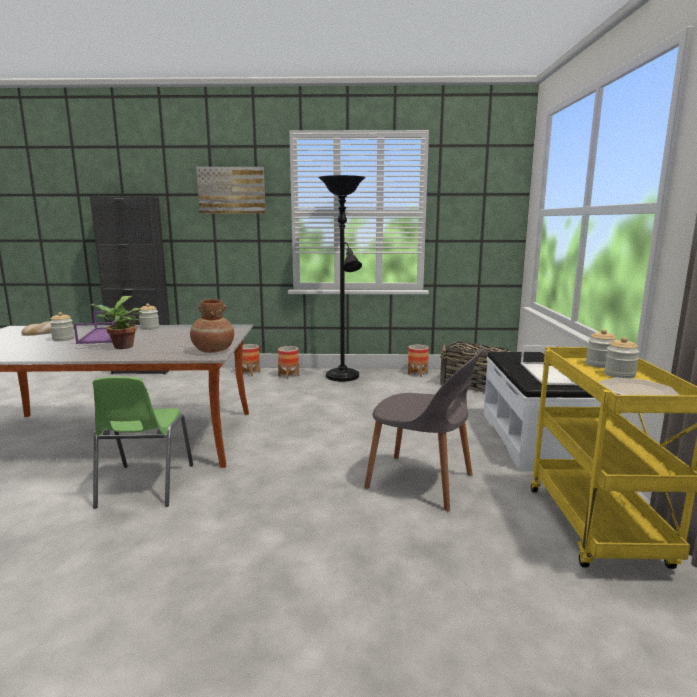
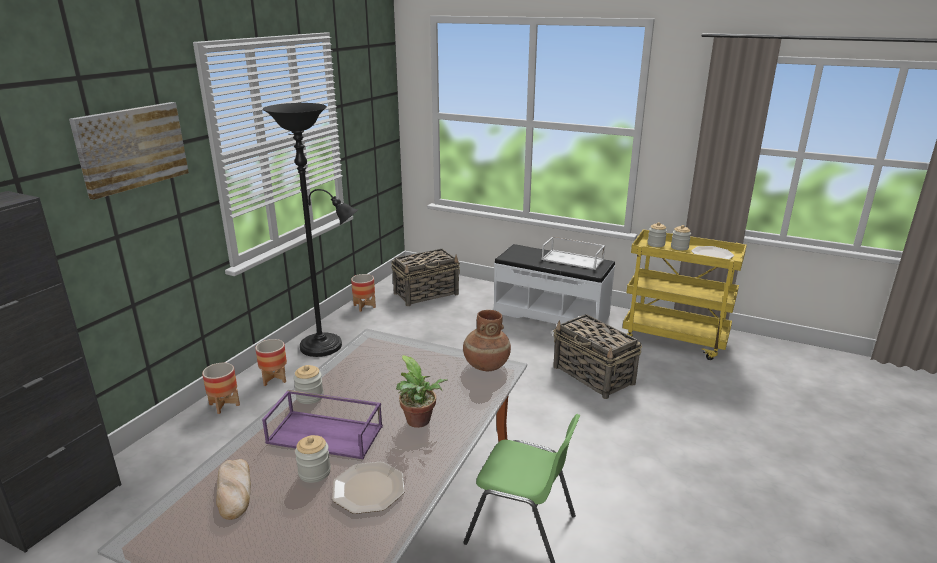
camera: 65 degrees left, 10 degrees up
grey chair [364,348,485,511] -> basket [553,314,642,399]
none -> plate [332,462,405,514]

